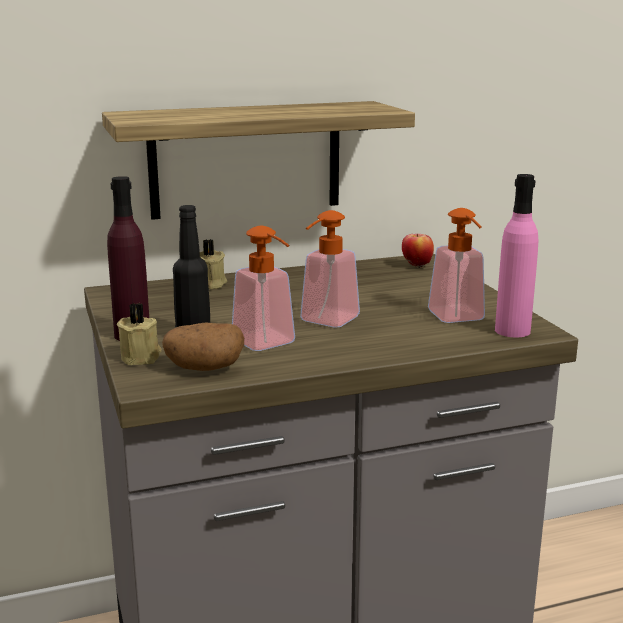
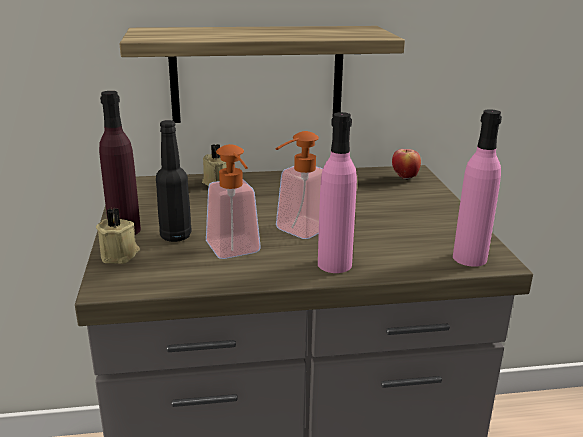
camera: 10 degrees right, 5 degrees up
potato [162,323,244,371] -> none
soap dispenser [428,208,485,323] -> none
none -> pink bottle [318,112,357,273]

